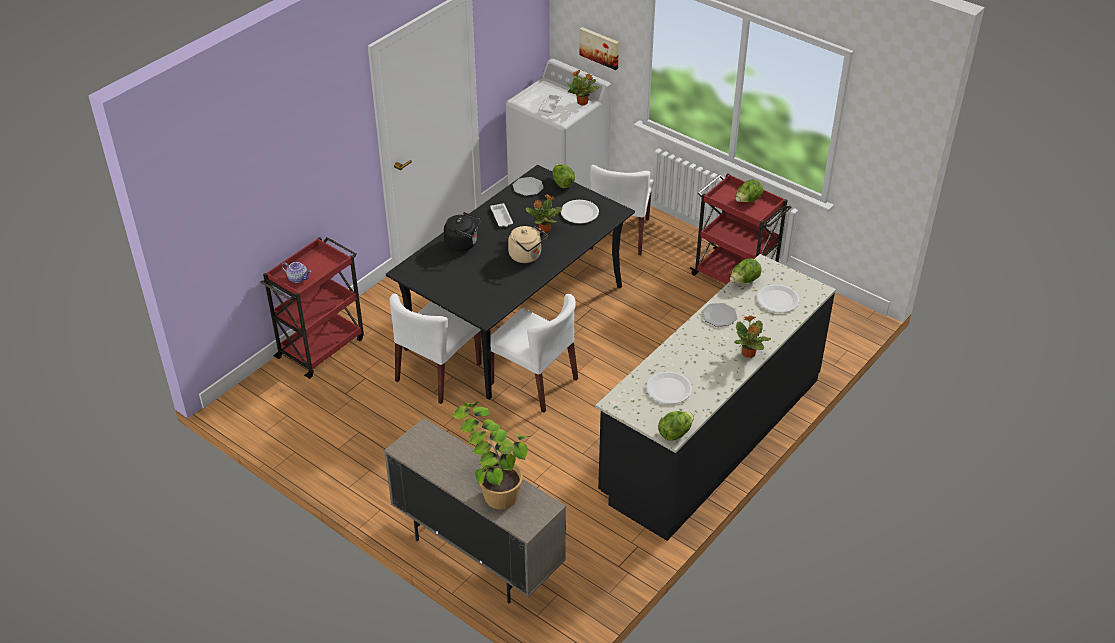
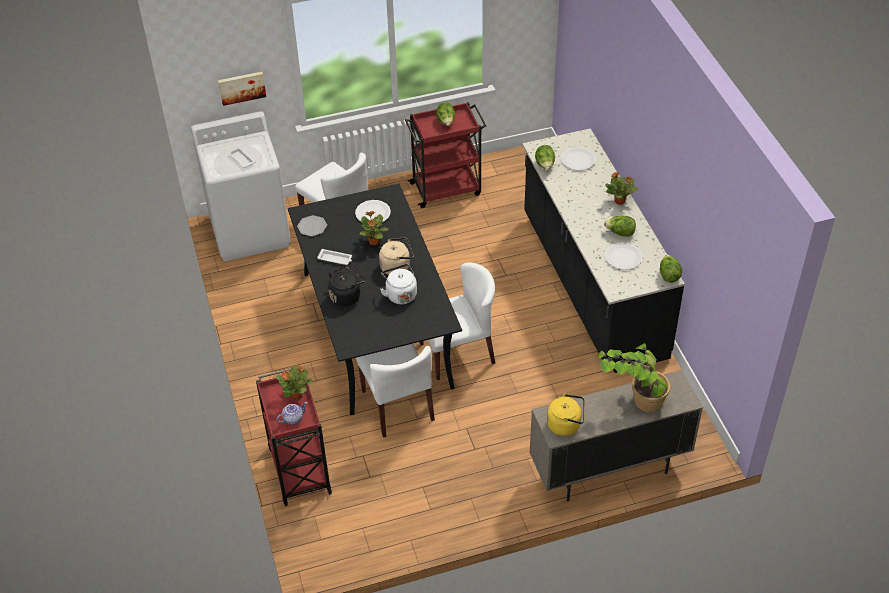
camera: 55 degrees left, 5 degrees up
lettuce [552,164,575,188] -> lettuce moved to [604,216,636,237]
potted plant [567,71,599,105] -> potted plant moved to [275,366,313,399]
plate [702,303,737,327] -> none
none -> white kettle [380,264,417,304]
none -> yellow kettle [547,393,585,436]

